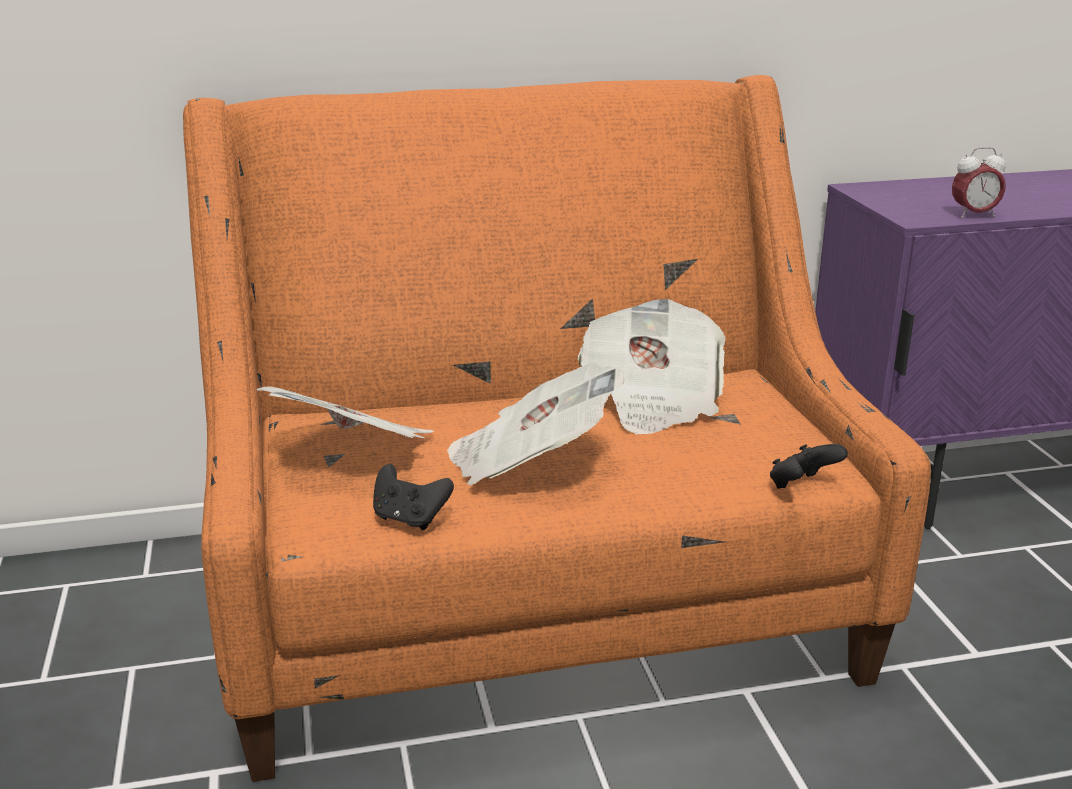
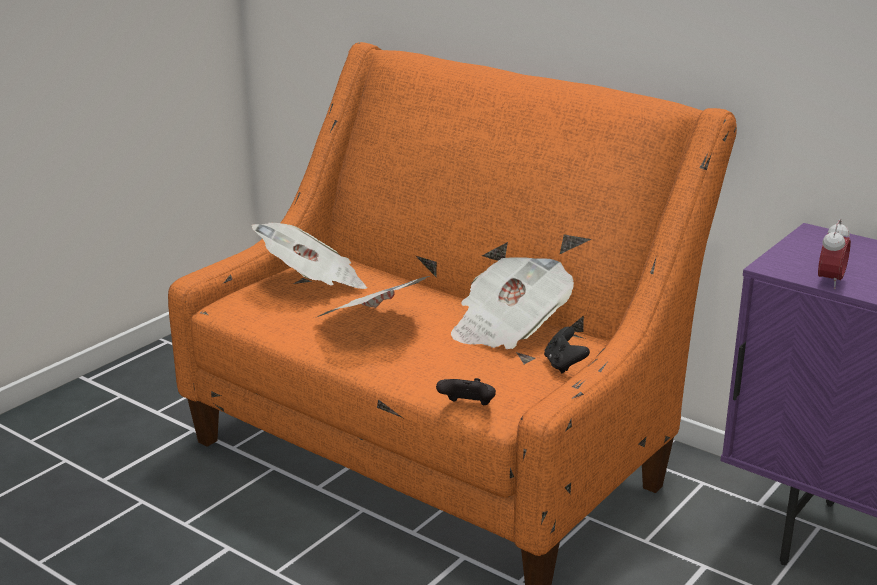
camera: 50 degrees right, 0 degrees up
black game controller [373,464,454,530] -> black game controller moved to [544,327,590,373]
alarm clock [952,147,1006,218] -> alarm clock turned 105 degrees counterclockwise [818,219,851,289]

